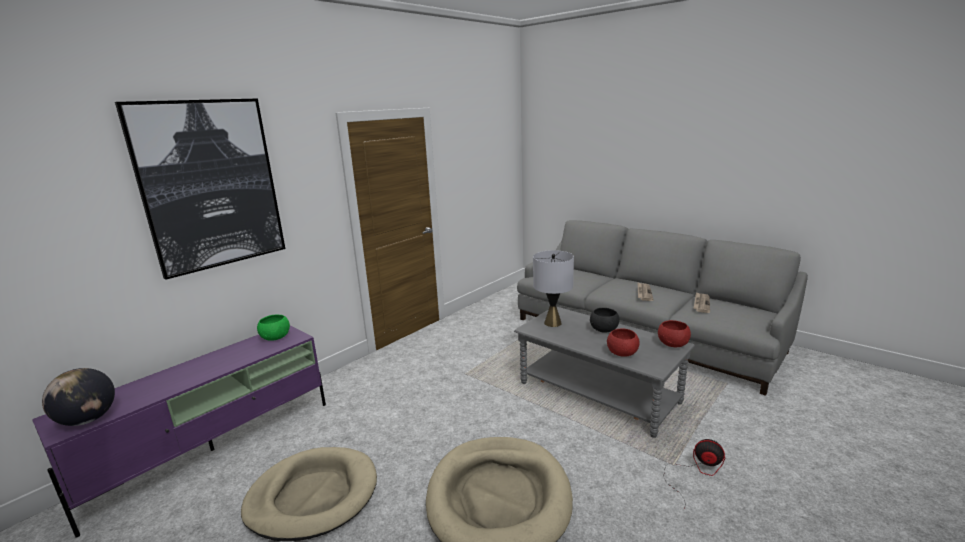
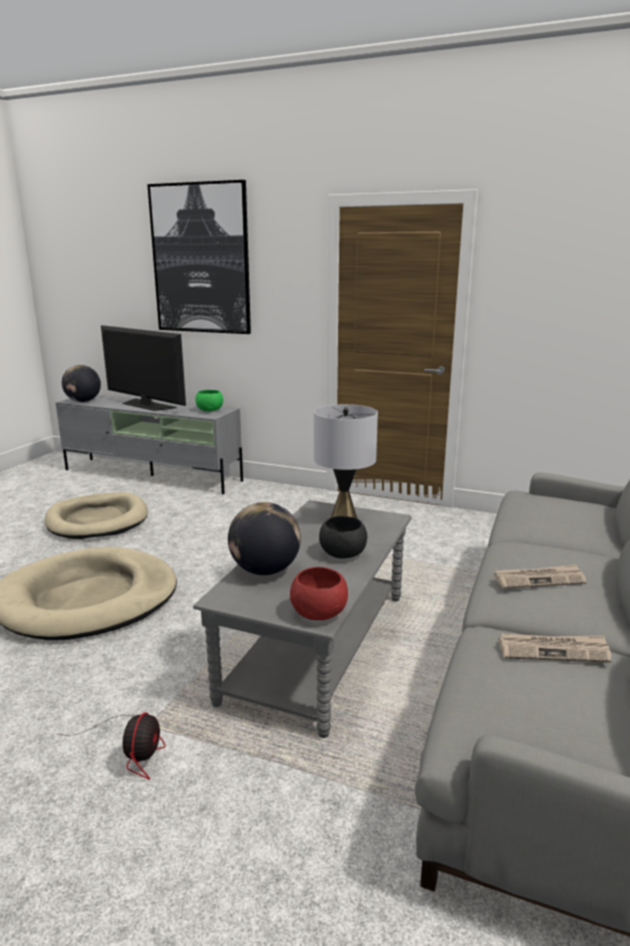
camera: 70 degrees right, 0 degrees up
purple tv stand [32,325,326,538] -> grey tv stand [56,395,243,494]
red bowl [607,329,640,357] -> globe [228,502,301,575]
none -> television [101,325,186,411]

